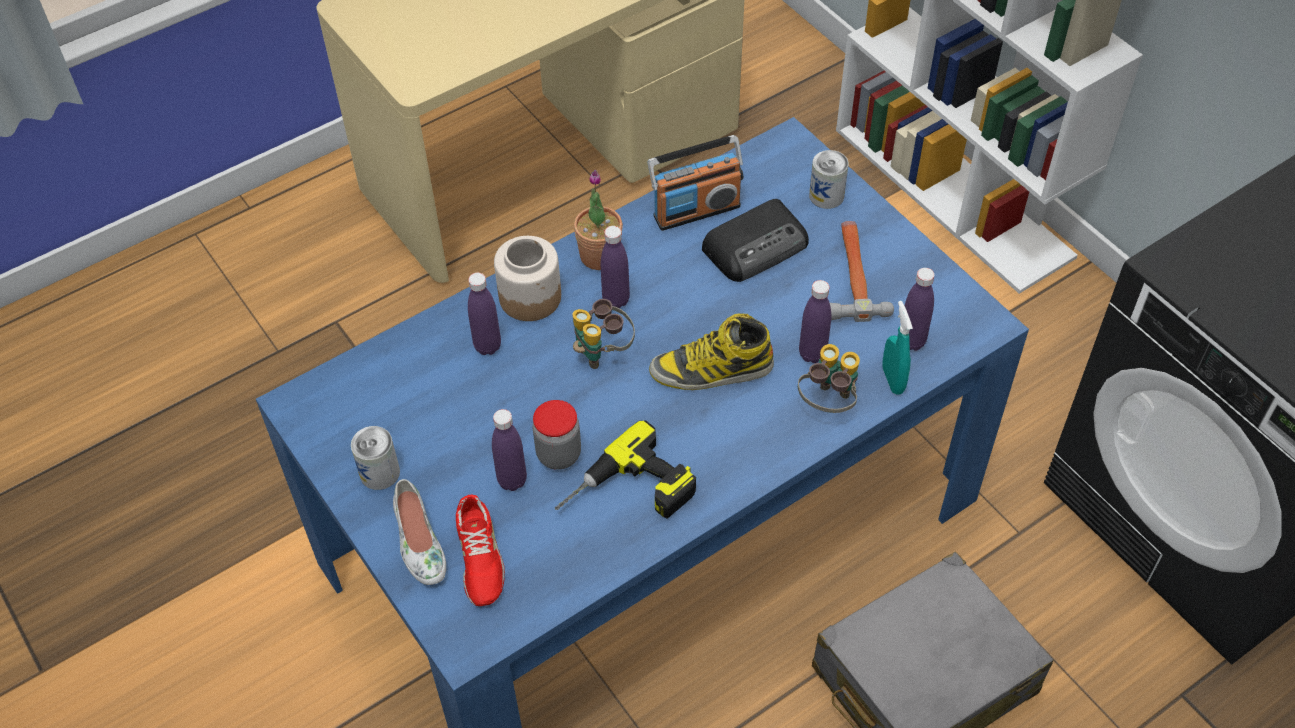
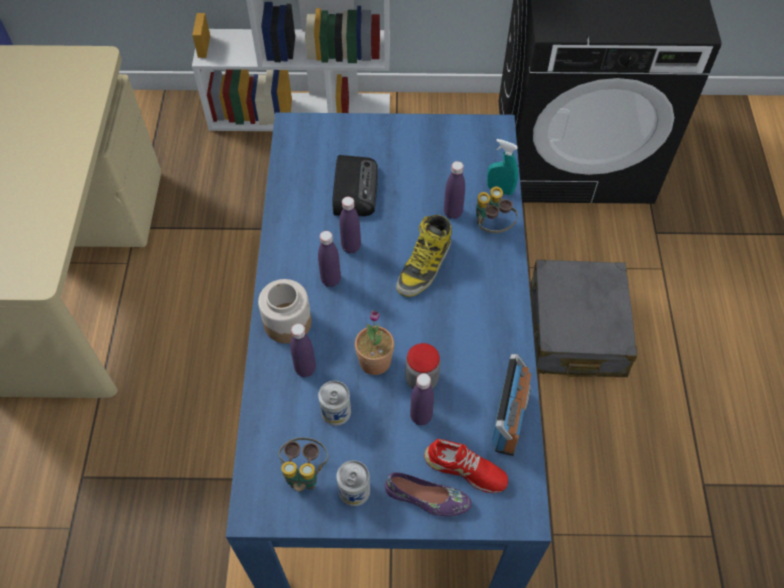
camera: 55 degrees left, 5 degrees up
white shoe [393,479,446,585] -> purple shoe [385,472,472,516]
power drill [555,421,696,518] -> none
binoculars [573,299,635,369] -> binoculars moved to [279,437,328,492]
potted plant [574,170,623,270] -> potted plant moved to [355,310,394,375]
radio [648,135,743,231] -> radio moved to [492,354,531,456]
can [809,150,849,209] -> can moved to [318,381,351,426]
hammer [830,221,894,322] -> none
purple bottle [905,268,934,351] -> purple bottle moved to [339,197,361,254]

